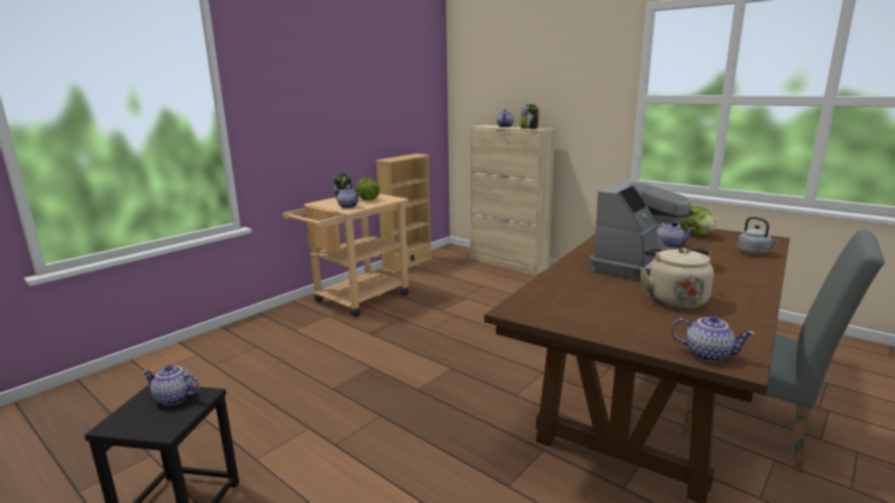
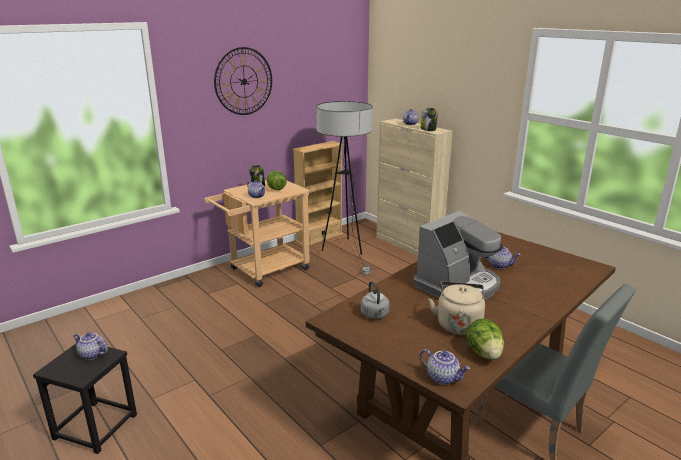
camera: 10 degrees right, 5 degrees up
lettuce [679,206,716,235] -> lettuce moved to [466,318,504,359]
grey kettle [737,217,780,255] -> grey kettle moved to [361,281,389,319]
none -> wall clock [214,47,272,115]
none -> floor lamp [316,101,373,275]

